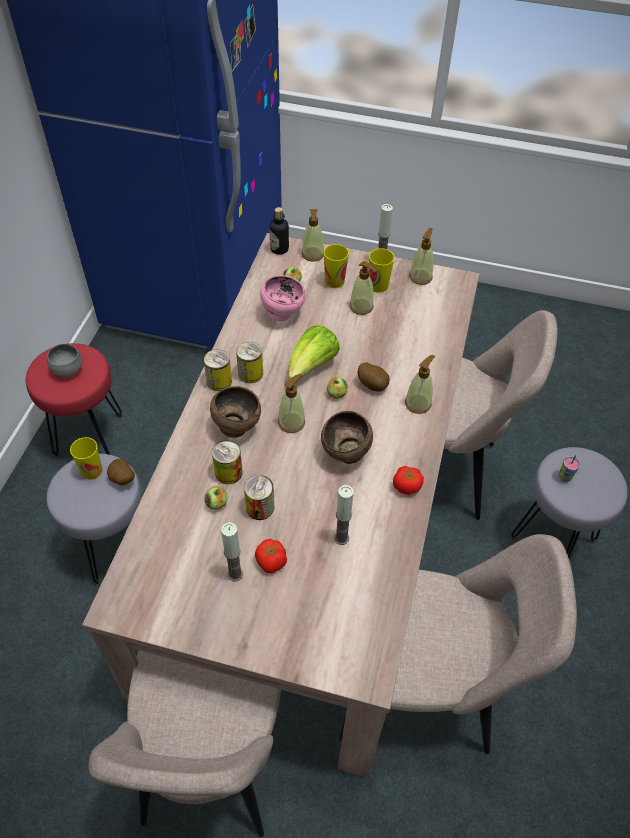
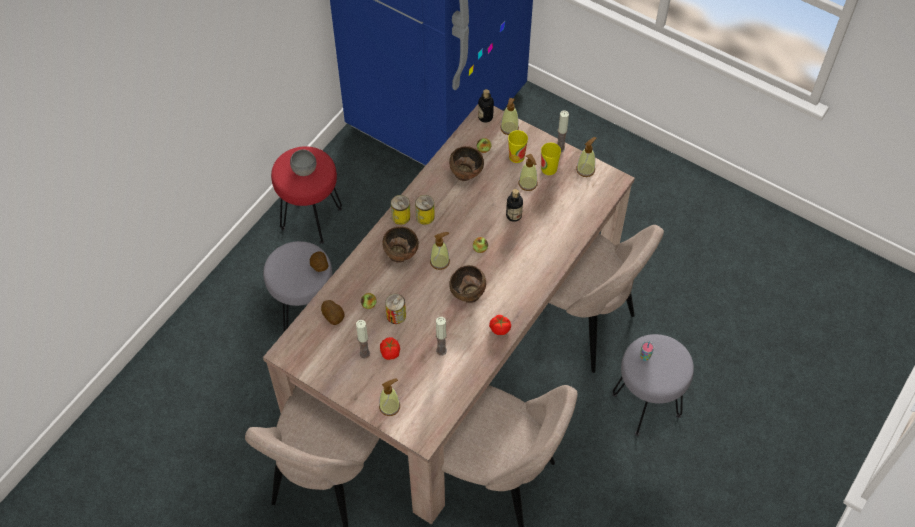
camera: 20 degrees right, 5 degrees up
cup [70,437,103,480] -> none
can [212,440,243,484] -> none
pink bowl [260,275,305,322] -> brown bowl [449,146,484,181]
lettuce [289,326,340,379] -> none
potato [358,362,390,392] -> potato moved to [321,300,345,325]
soap dispenser [405,355,435,414] -> soap dispenser moved to [379,378,400,416]
none -> bottle [506,189,523,222]

